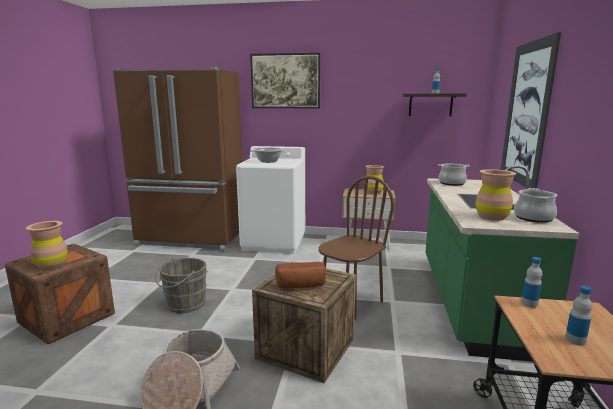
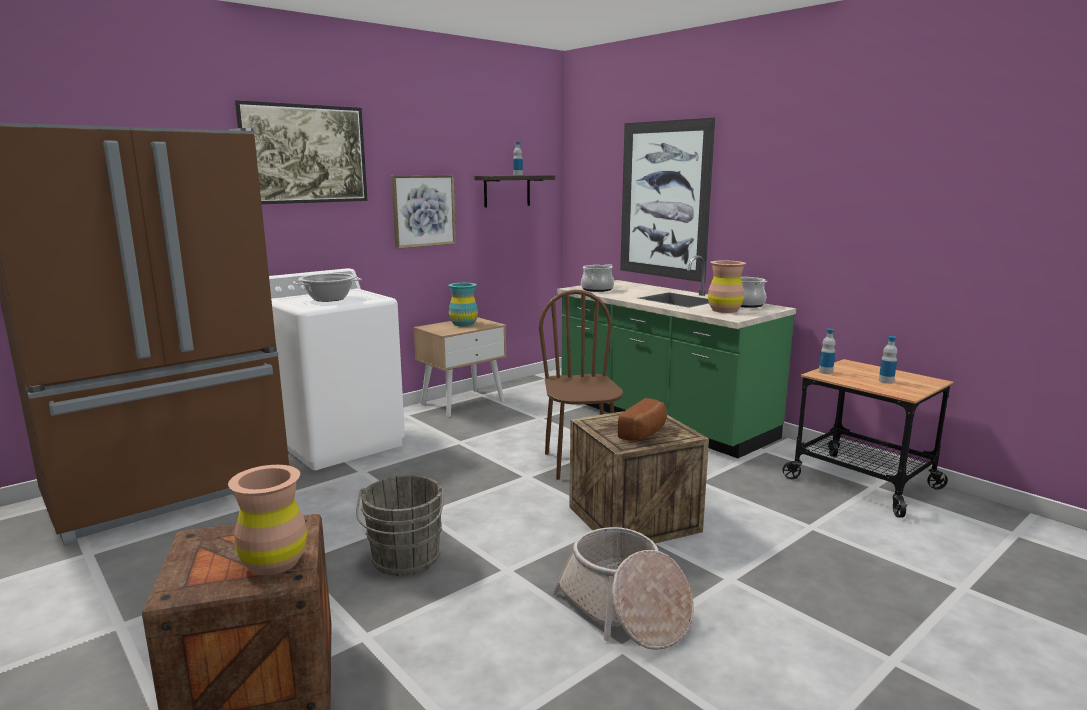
camera: 50 degrees left, 0 degrees up
brown vase [364,165,384,194] -> turquoise vase [448,283,478,326]
none -> picture [391,175,456,249]

